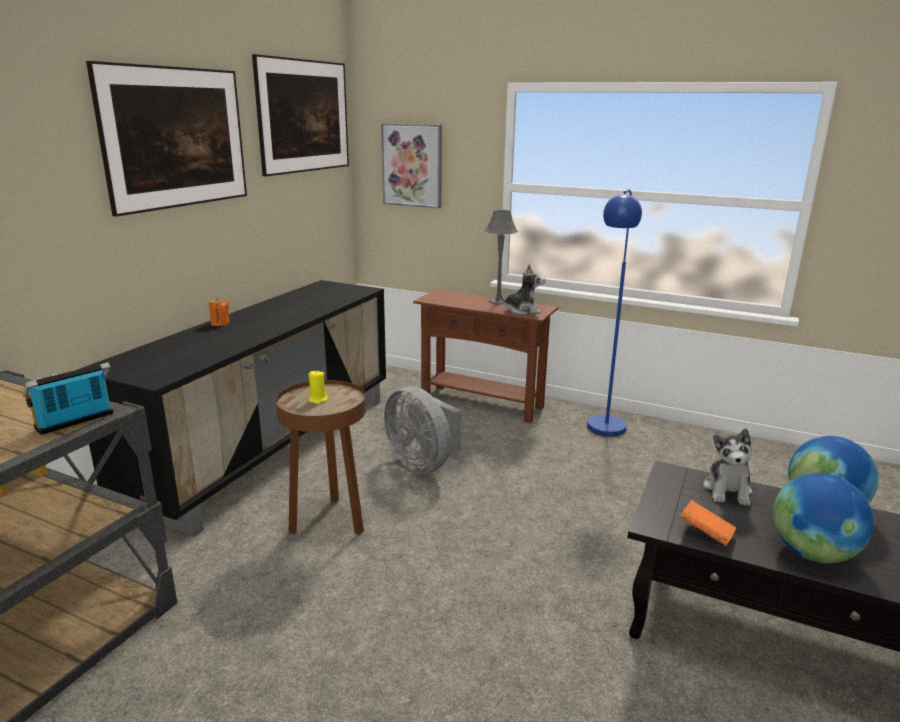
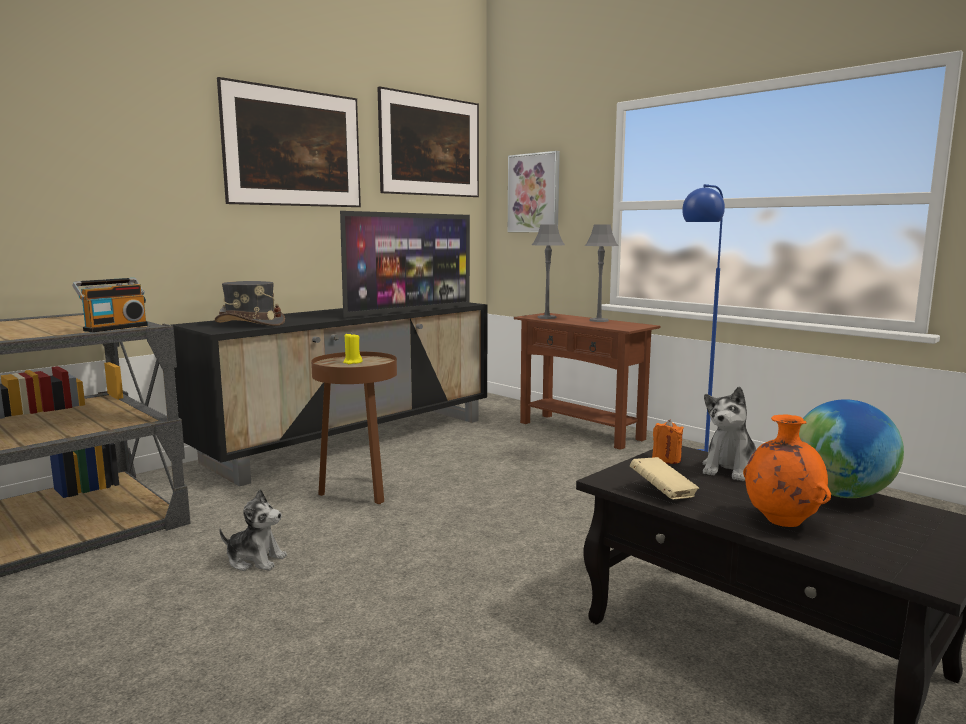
camera: 20 degrees right, 10 degrees down
radio [23,362,114,435] -> radio turned 150 degrees clockwise [72,278,148,332]
orange candle [209,298,230,326] -> orange candle moved to [652,420,684,464]
grey fan [384,386,461,474] -> none
plush toy [499,264,546,315] -> plush toy moved to [219,489,287,571]
orange book [680,500,736,546] -> beige book [630,457,699,499]
globe [773,473,874,563] -> orange vase [743,414,831,527]
none -> grey hat [215,281,285,326]
none -> television [340,211,470,317]
none -> grey table lamp [532,225,565,319]

